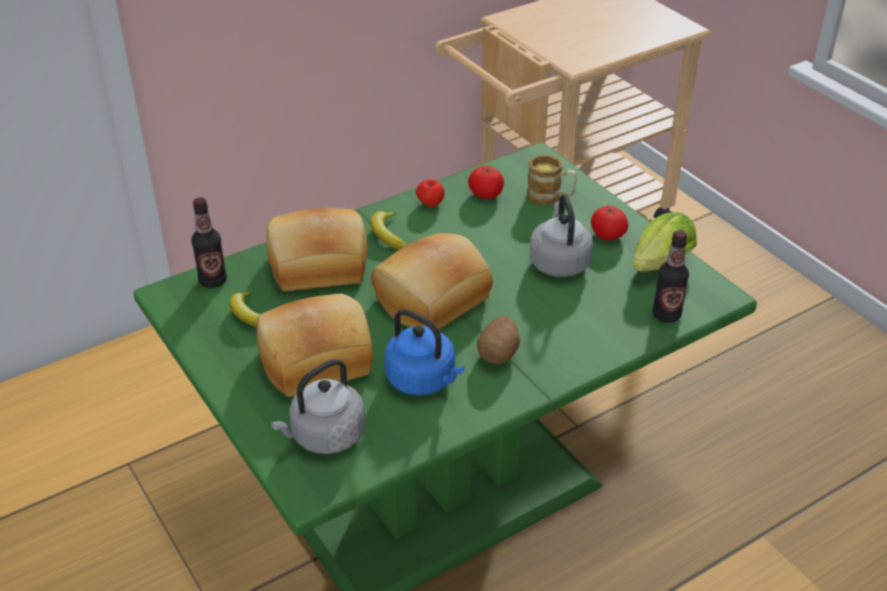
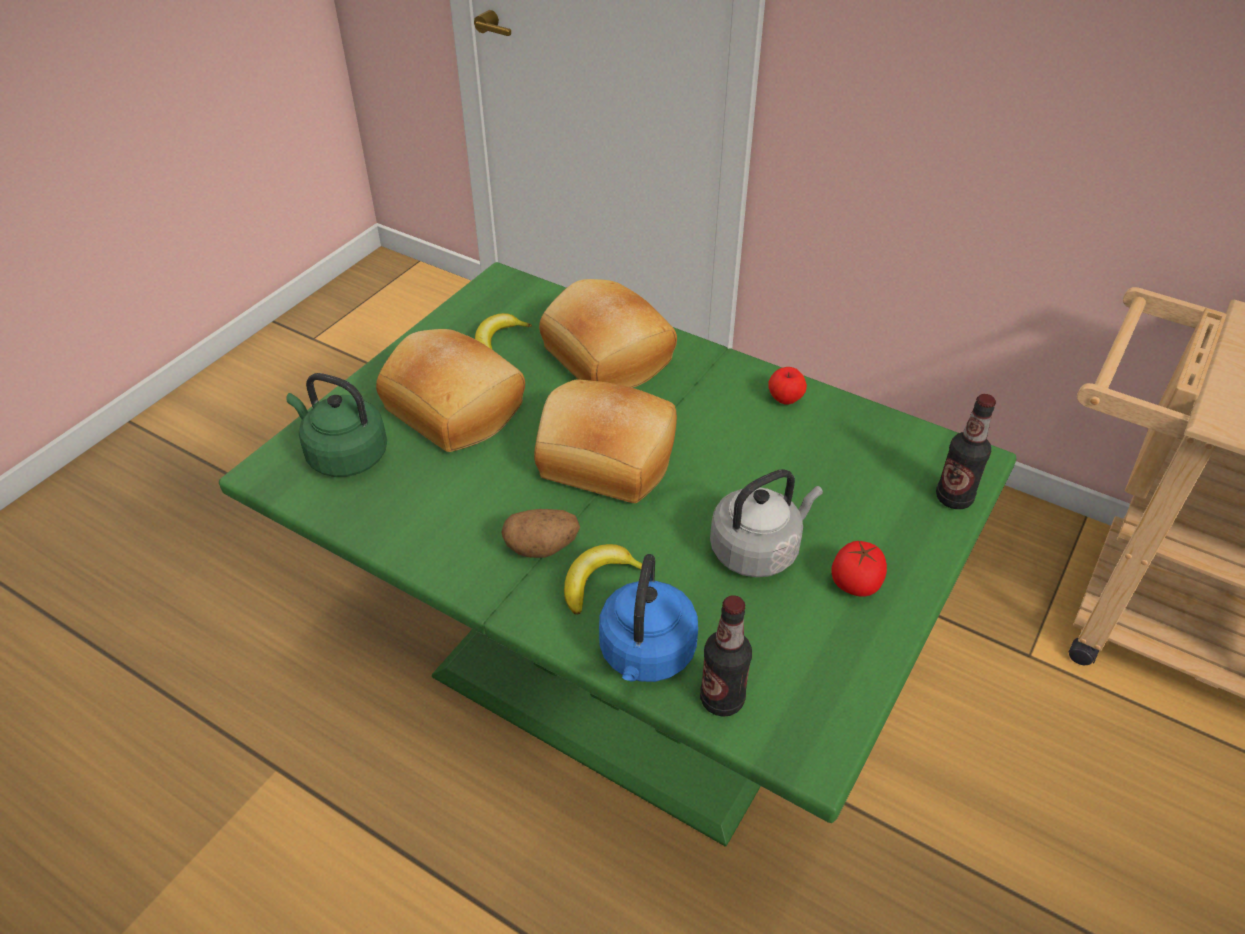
camera: 65 degrees right, 5 degrees up
bottle [191,197,227,288] -> bottle moved to [936,394,996,509]
grey kettle [271,359,365,454] -> green kettle [286,373,387,477]
banana [371,211,407,249] -> banana moved to [564,544,642,615]
blue kettle [384,309,464,395] -> blue kettle moved to [599,554,698,682]
tomato [468,166,504,199] -> none
mug [527,155,577,205] -> none
lettuce [632,212,697,272] -> none

